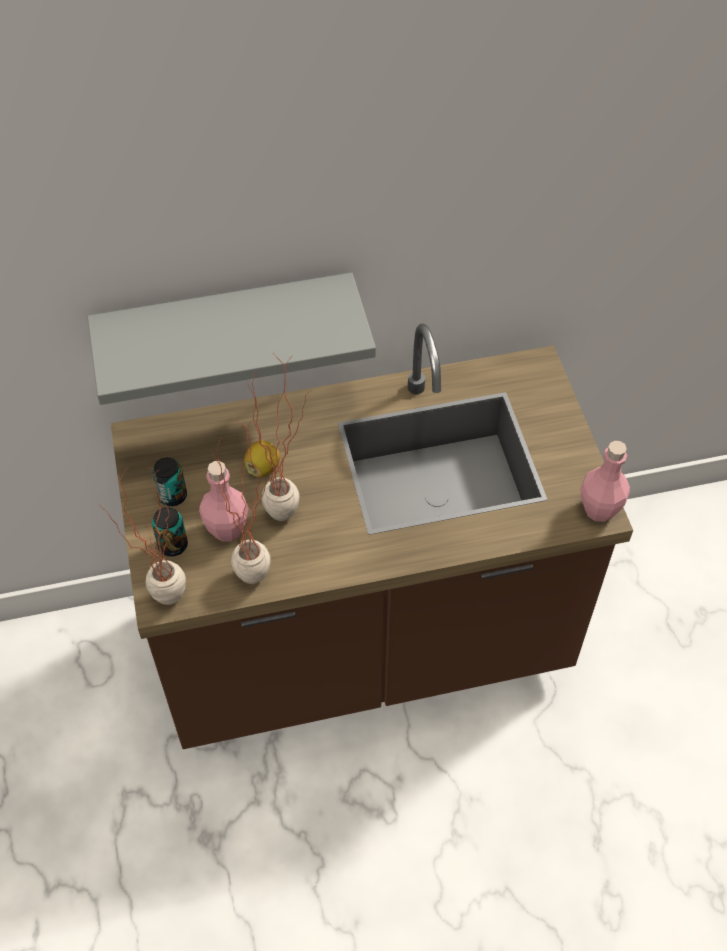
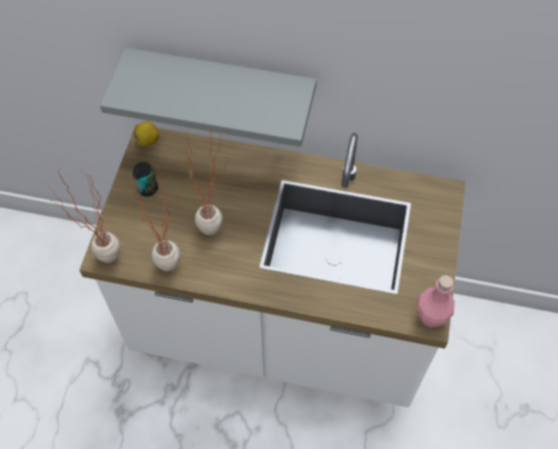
camera: 25 degrees right, 5 degrees up
brown counter [111,323,633,749] -> white counter [79,124,466,408]
can [152,507,188,557] -> none
pink bottle [199,461,249,542] -> none
lemon [244,440,280,477] -> lemon moved to [134,121,159,146]

